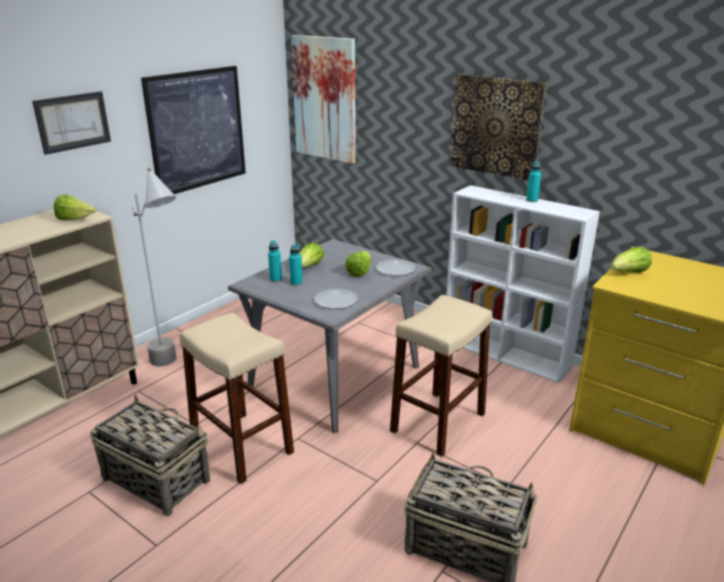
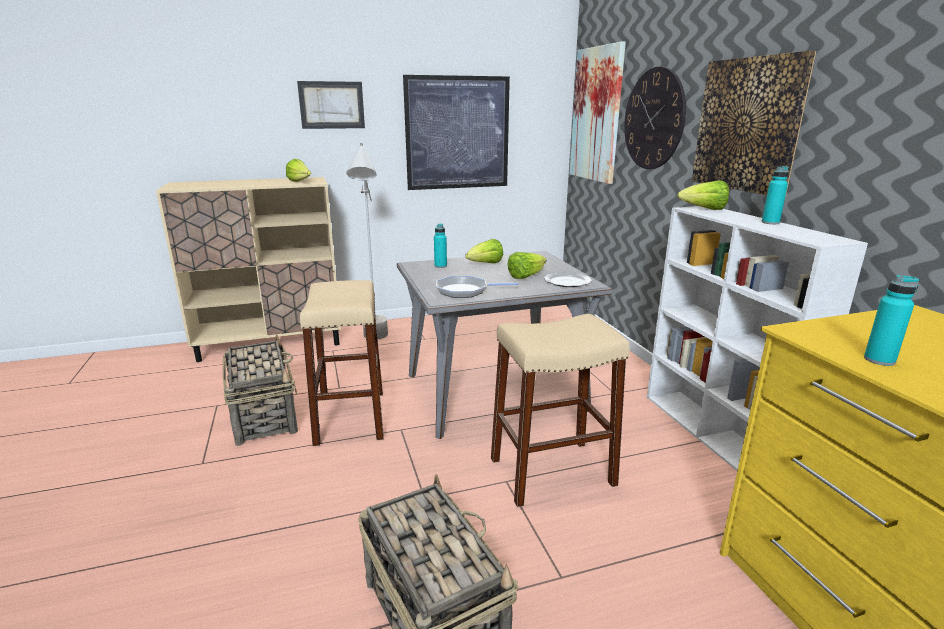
camera: 35 degrees right, 5 degrees down
turquoise bottle [289,244,303,286] -> turquoise bottle moved to [864,275,919,366]
plate [314,288,358,309] -> frying pan [436,276,518,298]
lettuce [611,247,652,273] -> lettuce moved to [677,180,729,210]
none -> wall clock [624,67,686,169]

